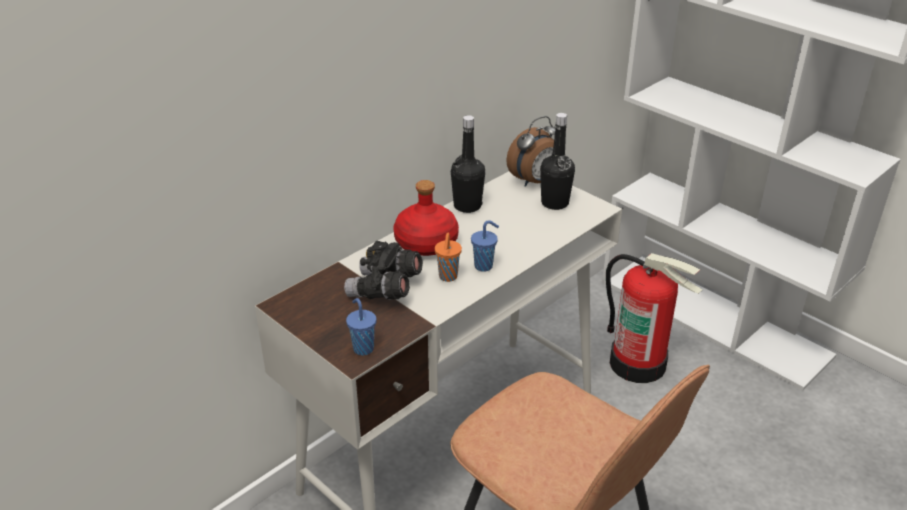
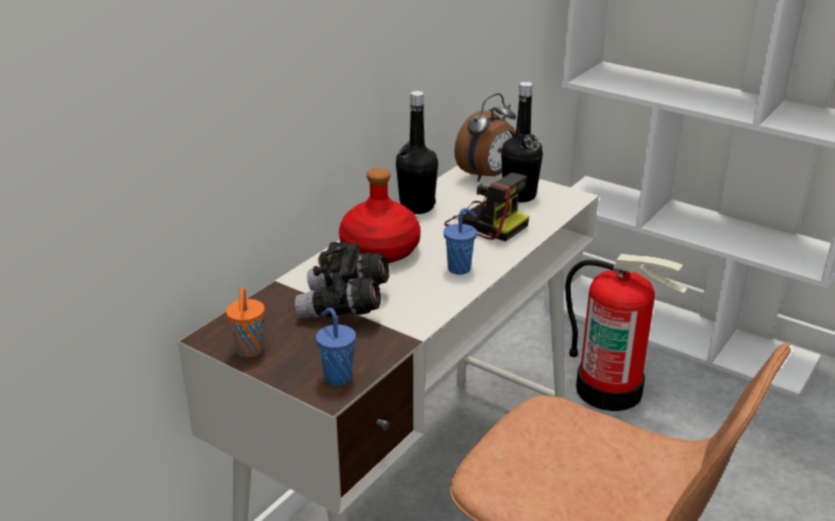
camera: 10 degrees left, 5 degrees down
orange cup [435,233,462,282] -> orange cup moved to [226,287,265,358]
none -> camera [445,173,529,241]

